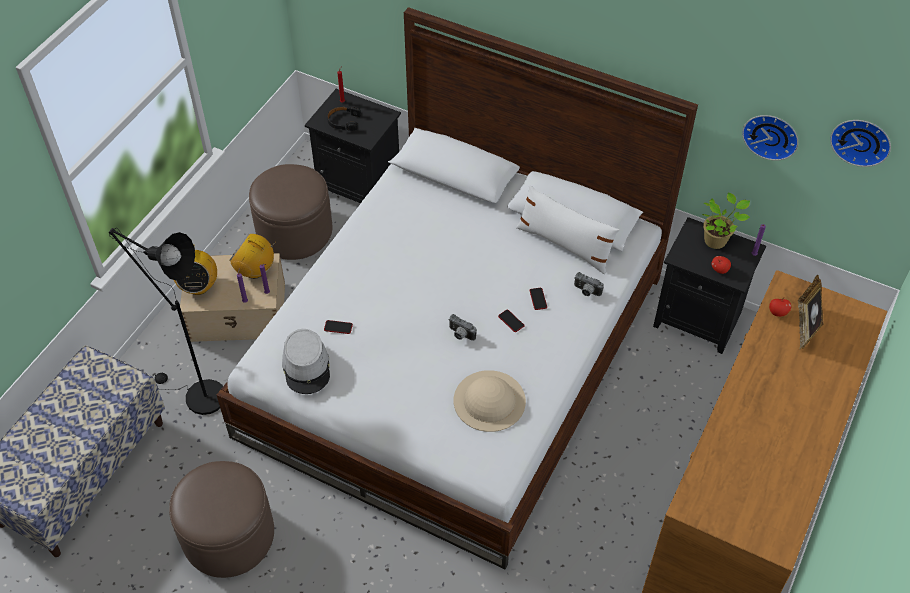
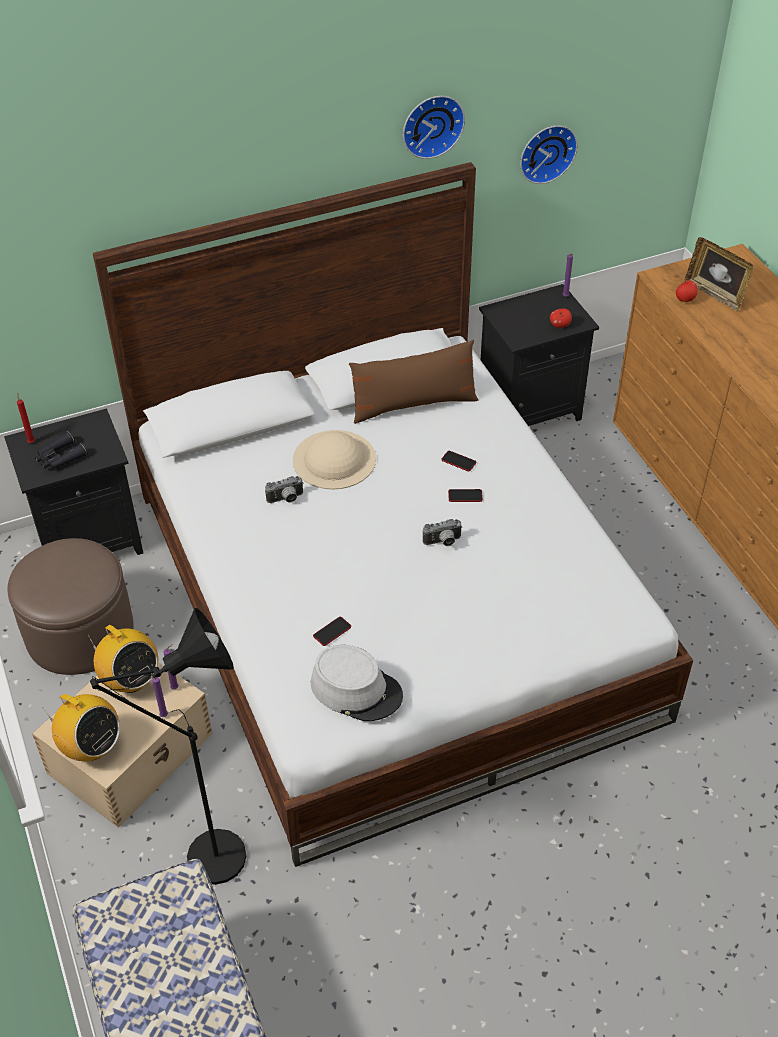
camera: 50 degrees left, 5 degrees down
brown ottoman [169,461,274,578] -> none
radio [230,233,276,279] -> radio turned 105 degrees counterclockwise [88,625,158,693]
black headphones [327,106,361,131] -> black binoculars [35,431,88,469]
beige hat [454,370,526,432] -> beige hat moved to [293,430,376,489]
white pillow [516,185,620,274] -> brown pillow [349,340,479,424]
camera [574,272,604,296] -> camera moved to [265,476,303,503]
potted plant [702,192,750,249] -> none
wall clock [830,120,891,167] -> wall clock moved to [403,96,465,159]

